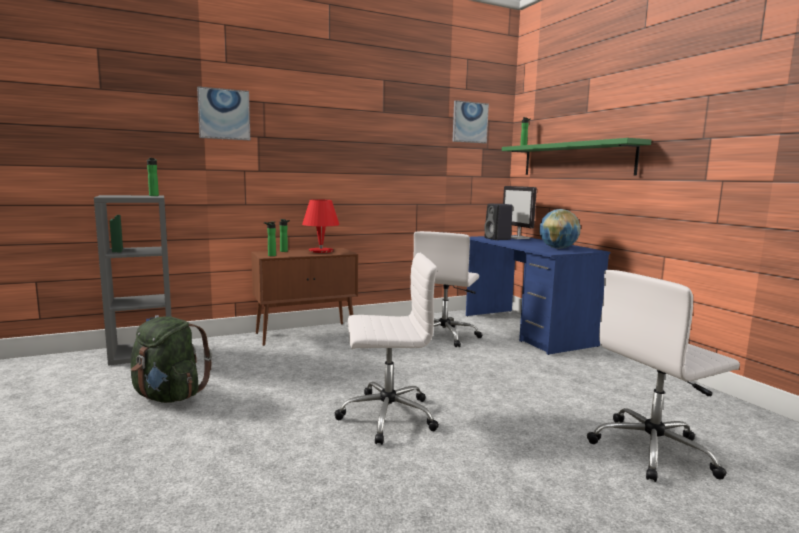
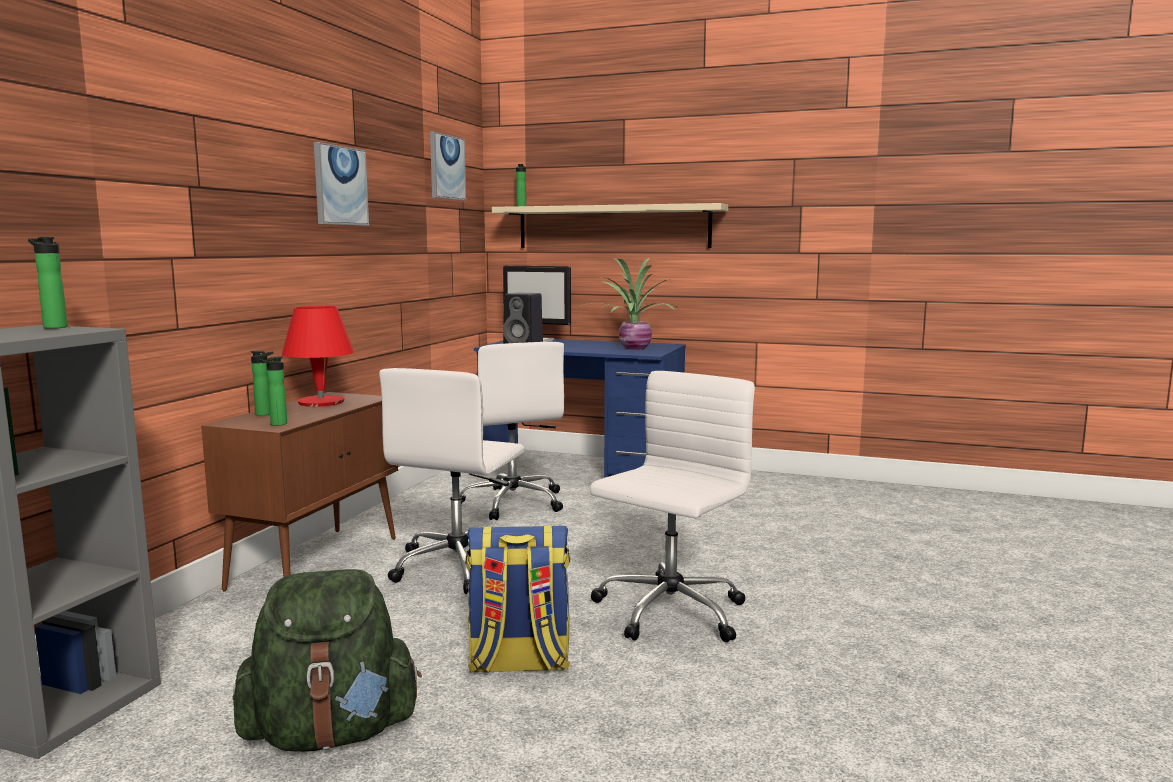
camera: 45 degrees left, 0 degrees up
picture [197,86,250,140] -> picture moved to [314,142,369,226]
green shelf [502,138,652,176] -> beige shelf [492,203,728,248]
globe [539,209,581,249] -> potted plant [579,258,676,350]
white office chair [587,270,740,482] -> white office chair moved to [379,368,524,594]
none -> backpack [465,526,570,673]

